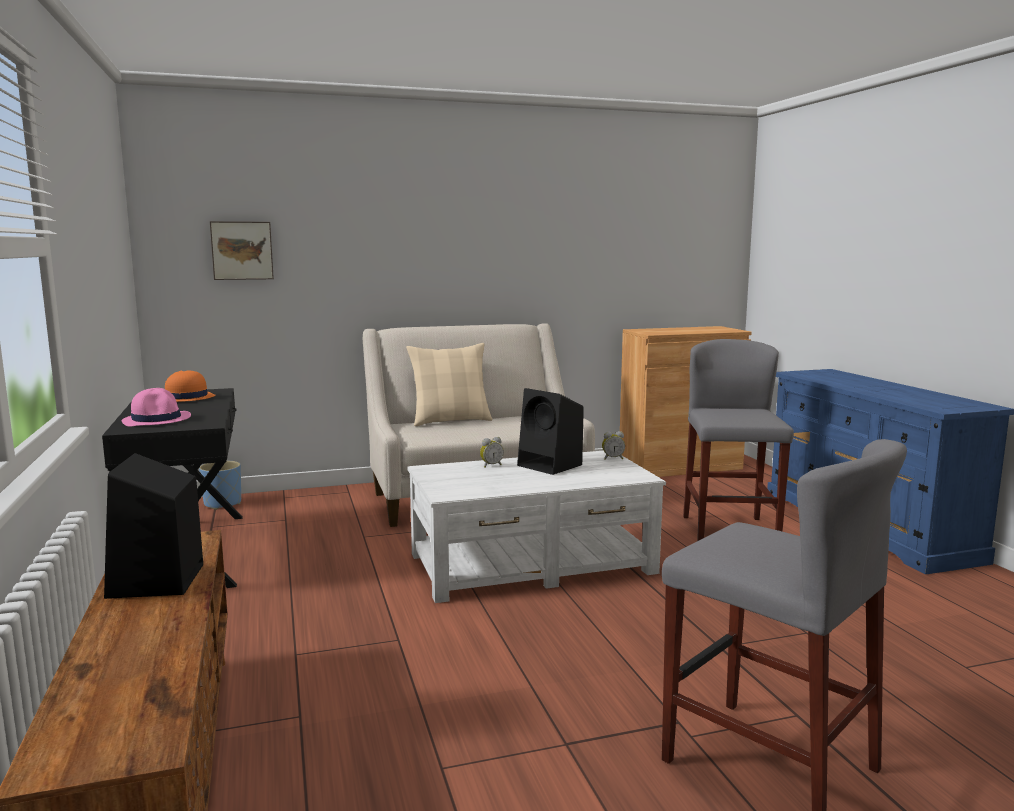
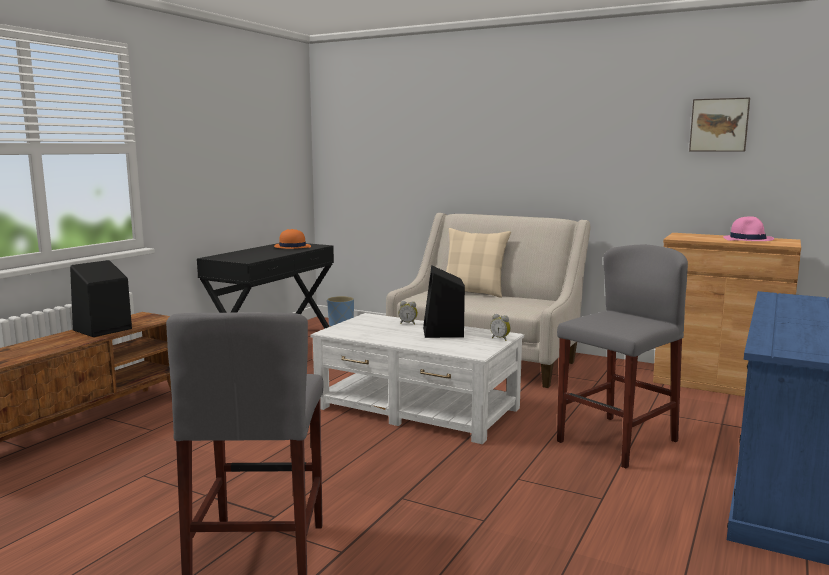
camera: 45 degrees right, 0 degrees up
pink hat [122,388,191,427] -> pink hat moved to [723,217,774,241]
picture [210,221,274,280] -> picture moved to [689,97,750,152]

